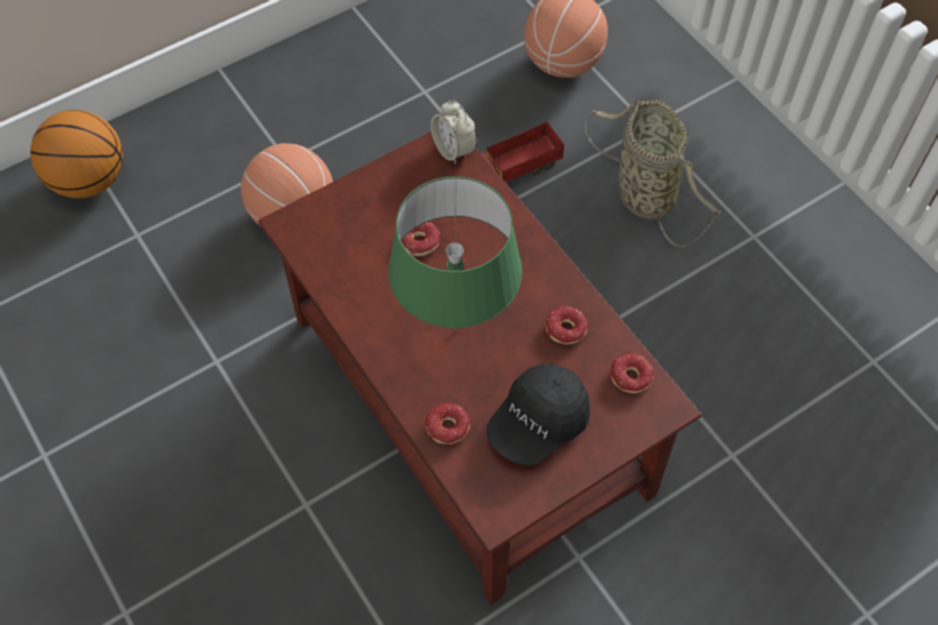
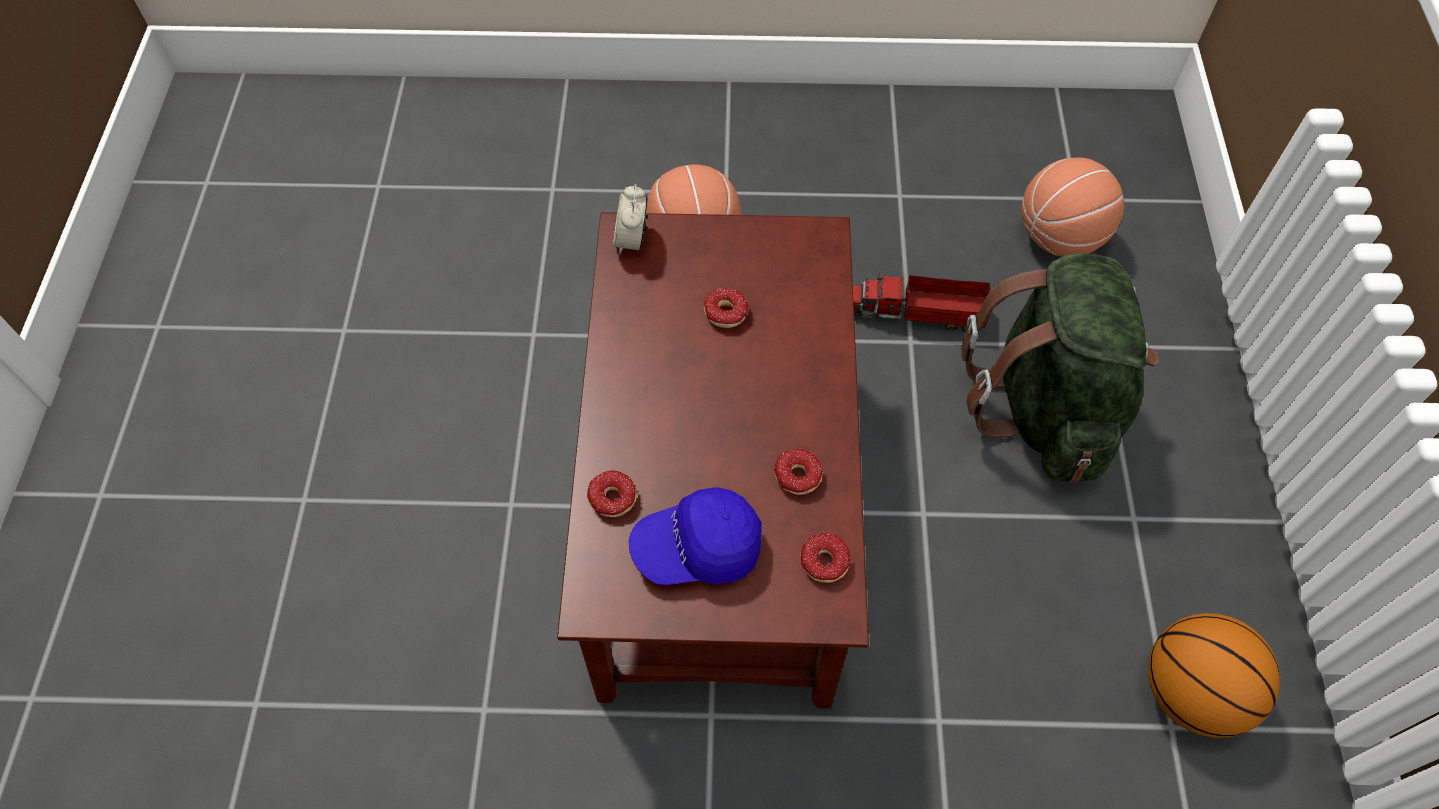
camera: 35 degrees right, 0 degrees up
basketball [31,110,123,198] -> basketball moved to [1148,613,1280,738]
green table lamp [388,176,522,331] -> none
alarm clock [431,100,477,165] -> alarm clock moved to [613,184,648,255]
black cap [486,364,590,466] -> blue cap [629,487,762,585]
basket [585,100,721,248] -> green backpack [961,253,1159,483]

